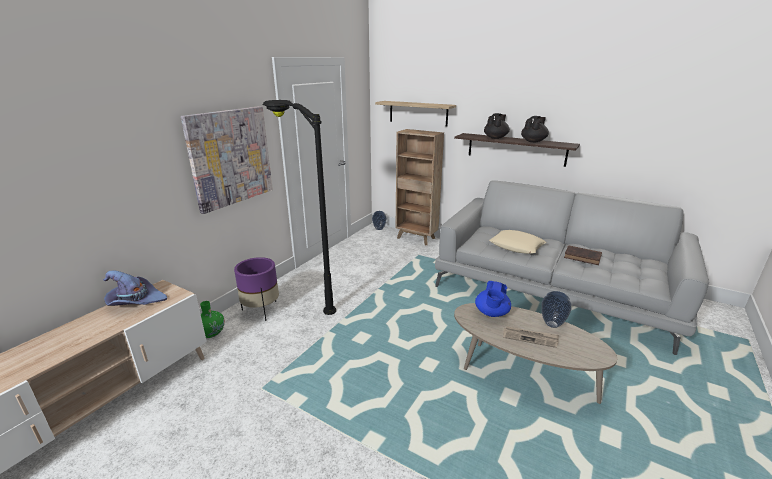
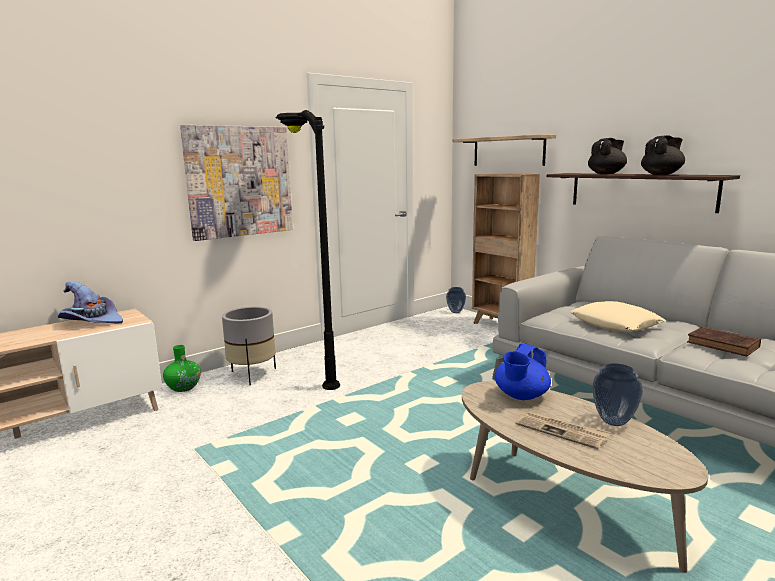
camera: 20 degrees right, 10 degrees down
purple planter [234,257,279,321] -> grey planter [222,306,276,385]

